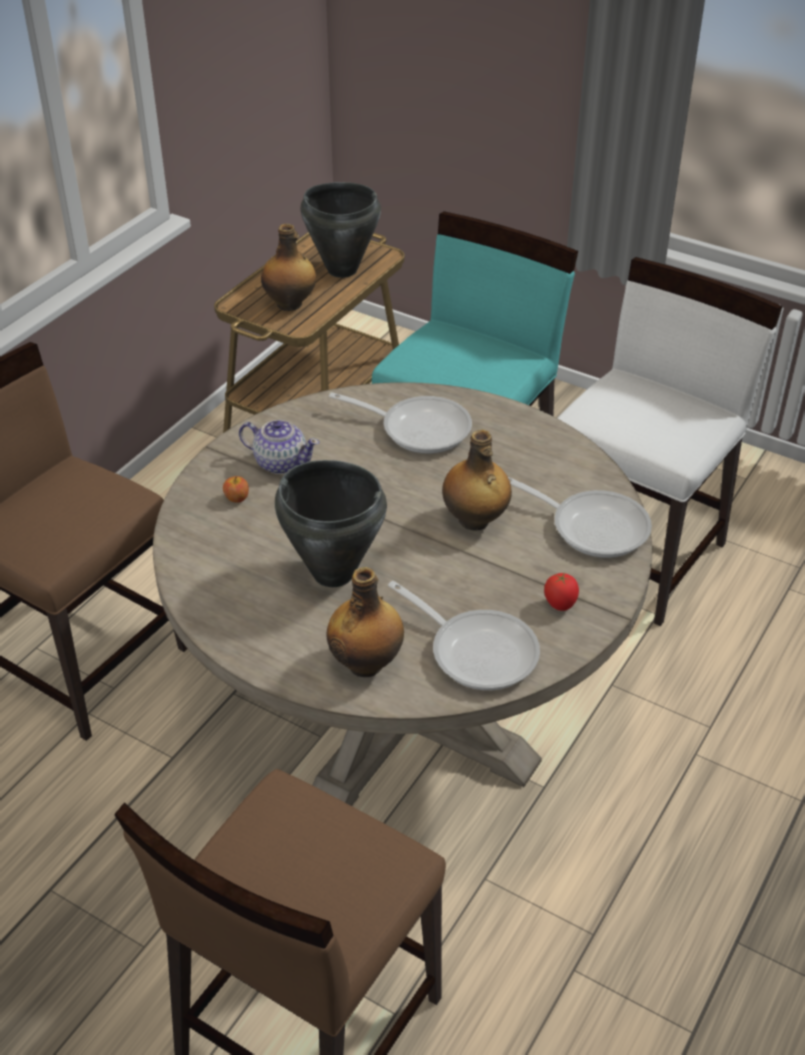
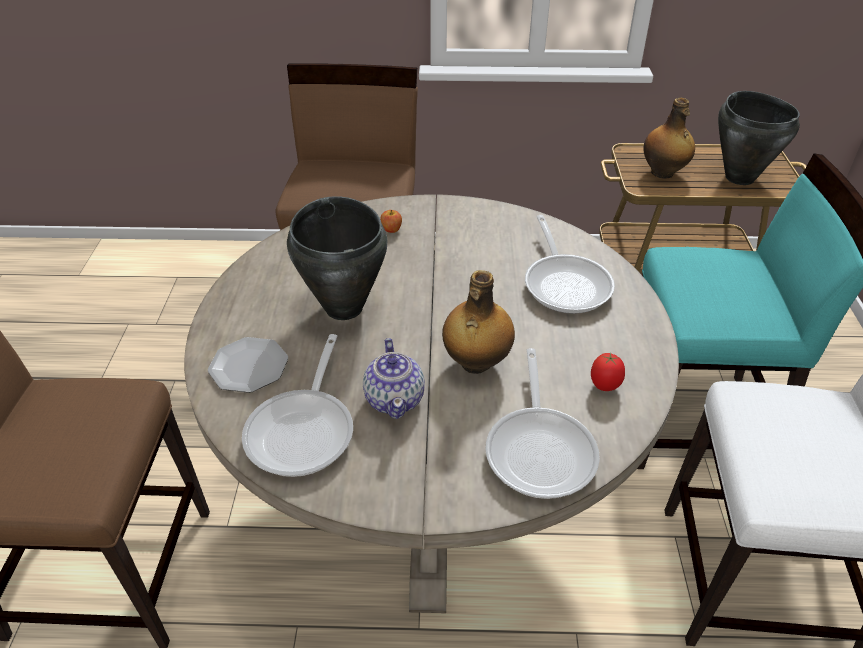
camera: 60 degrees right, 0 degrees up
teapot [239,420,319,474] -> teapot moved to [363,338,425,419]
bottle [327,567,404,677] -> plate [208,337,288,393]
tomato [544,572,579,611] -> tomato moved to [591,352,625,391]

